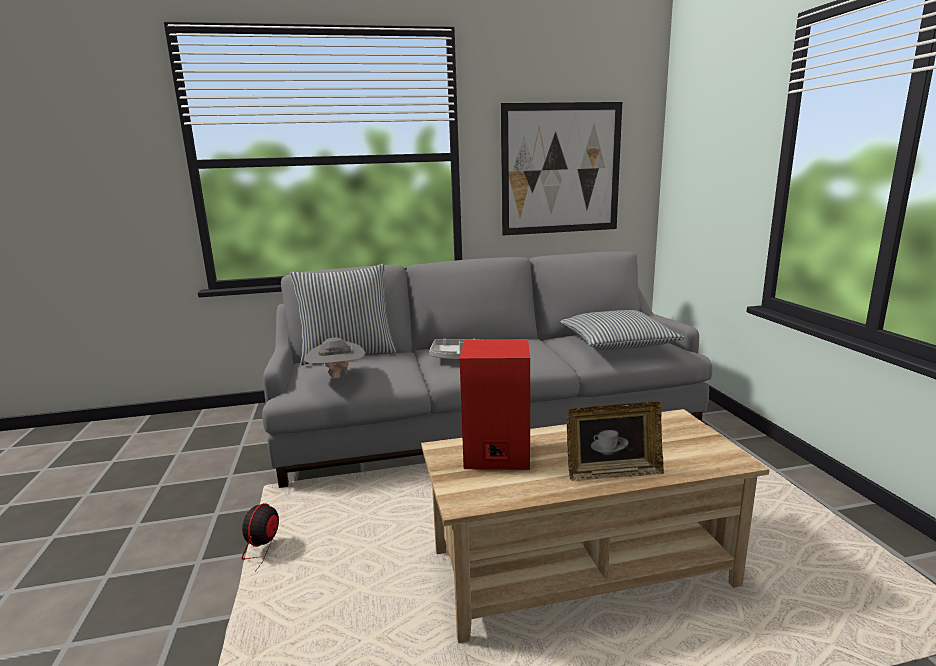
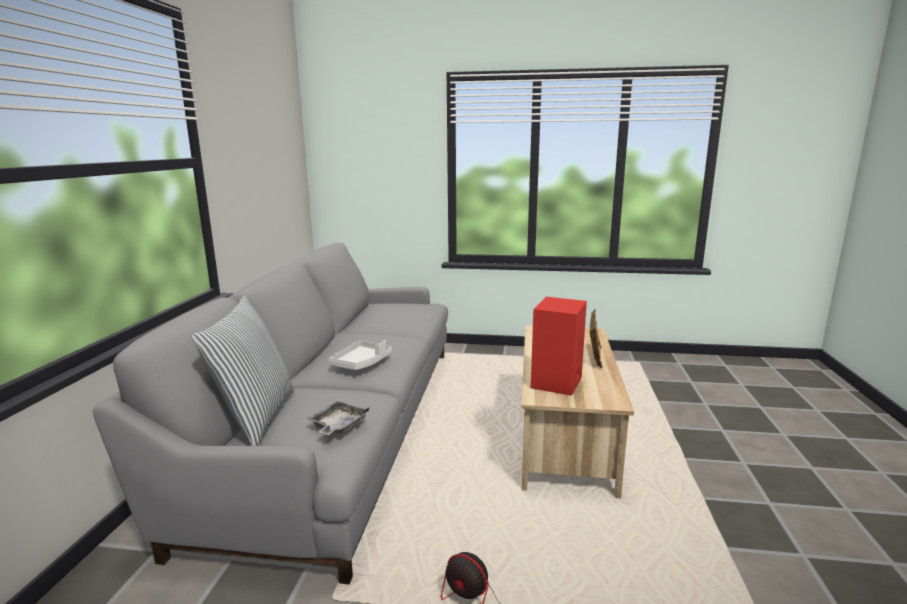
camera: 70 degrees left, 0 degrees up
grey hat [304,338,366,378] -> grey tray [307,401,369,435]
picture [501,102,622,235] -> none
pillow [560,310,685,350] -> none

